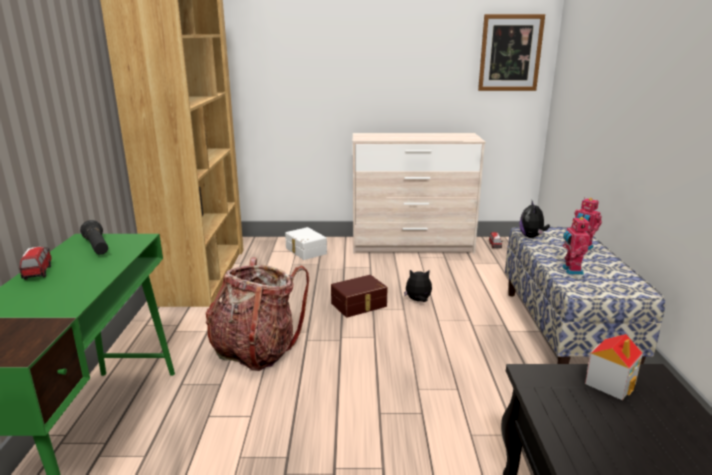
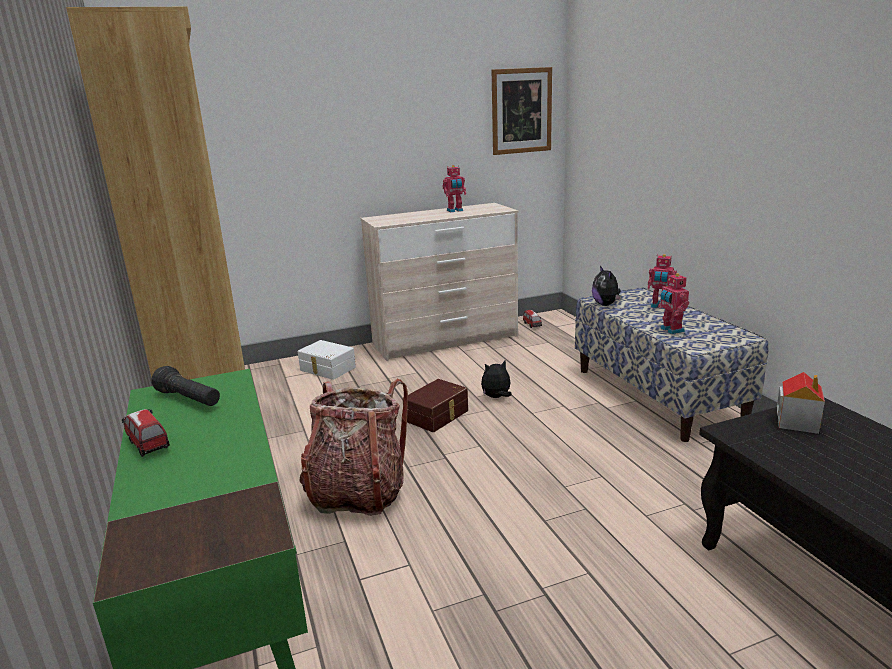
camera: 20 degrees left, 0 degrees up
none -> toy robot [442,165,466,212]

